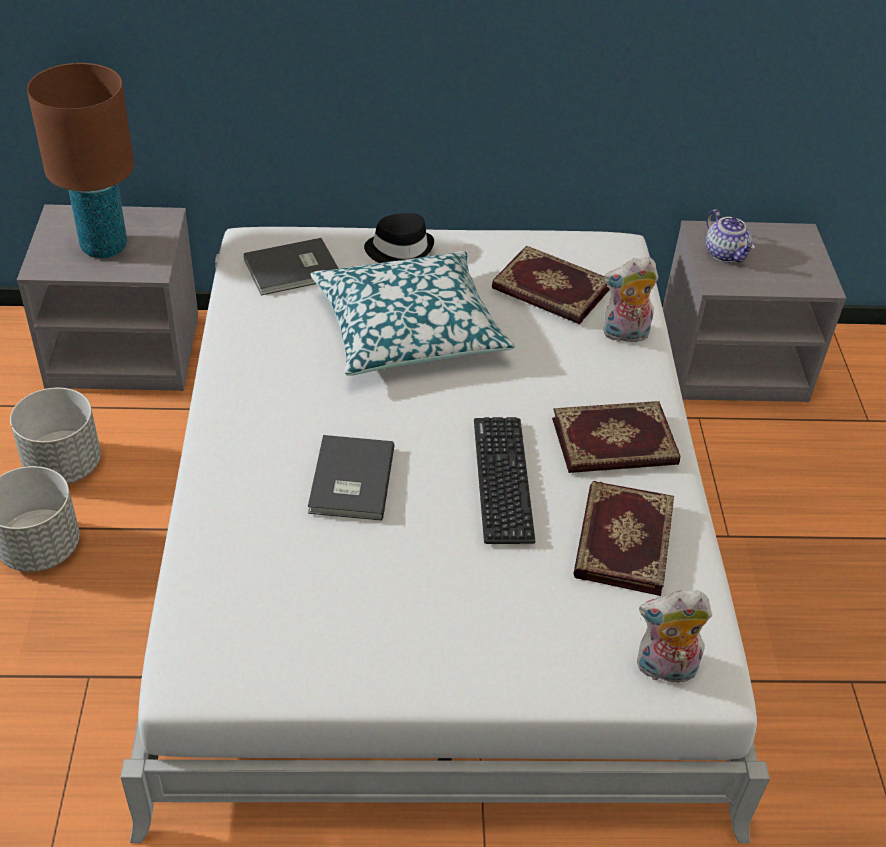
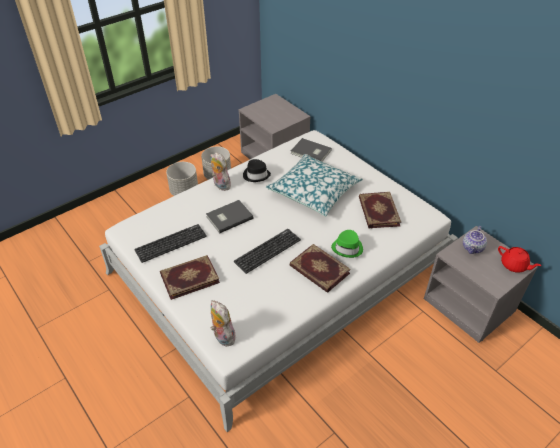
camera: 55 degrees right, 0 degrees up
brown table lamp [27,63,134,258] -> none
black hat [364,213,434,263] -> black hat moved to [243,159,271,182]
book [573,481,674,596] -> book moved to [160,255,220,300]
plush toy [603,257,658,342] -> plush toy moved to [210,152,231,191]
none -> keyboard [135,224,207,263]
none -> green hat [331,230,363,258]
none -> red teapot [498,246,541,273]

